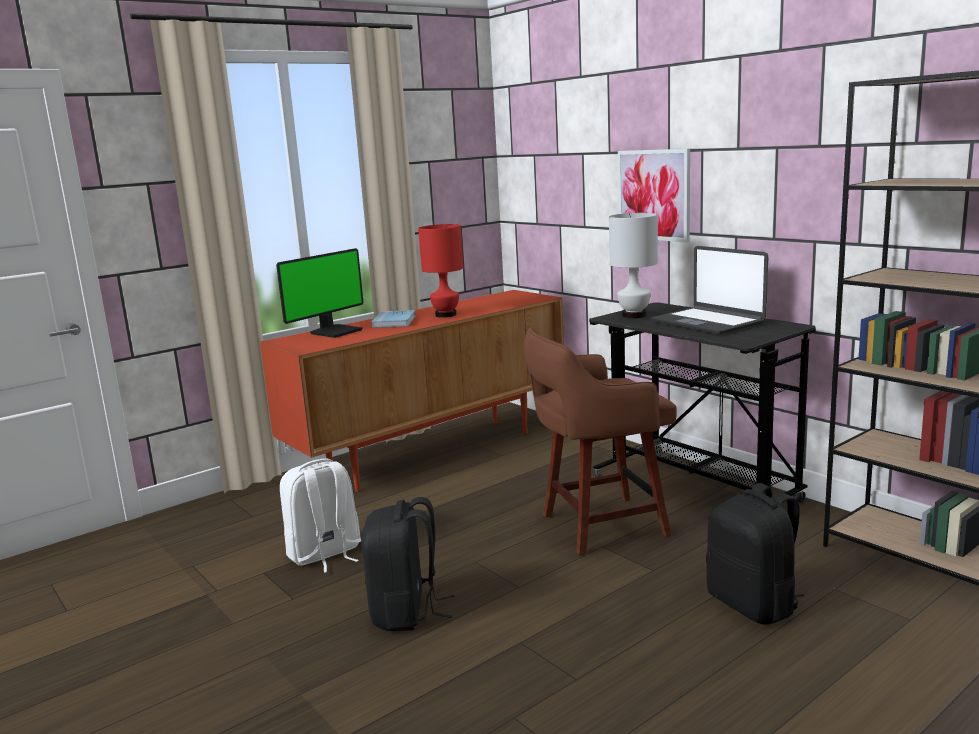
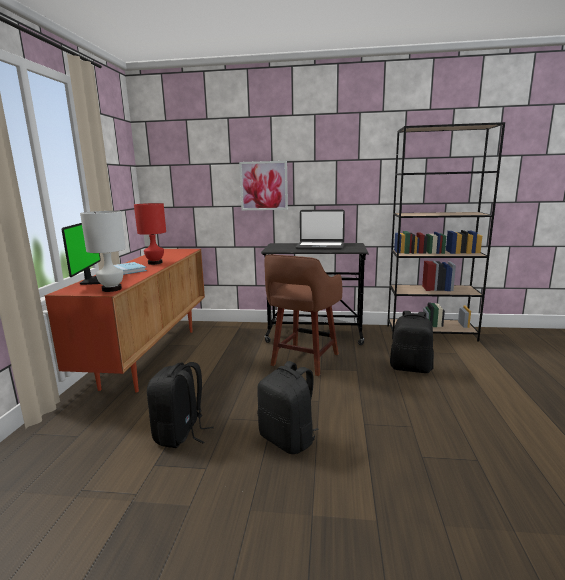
camera: 45 degrees left, 0 degrees up
white backpack [280,459,361,573] -> black backpack [147,362,214,448]
white table lamp [609,213,658,318] -> white table lamp moved to [80,211,126,292]

